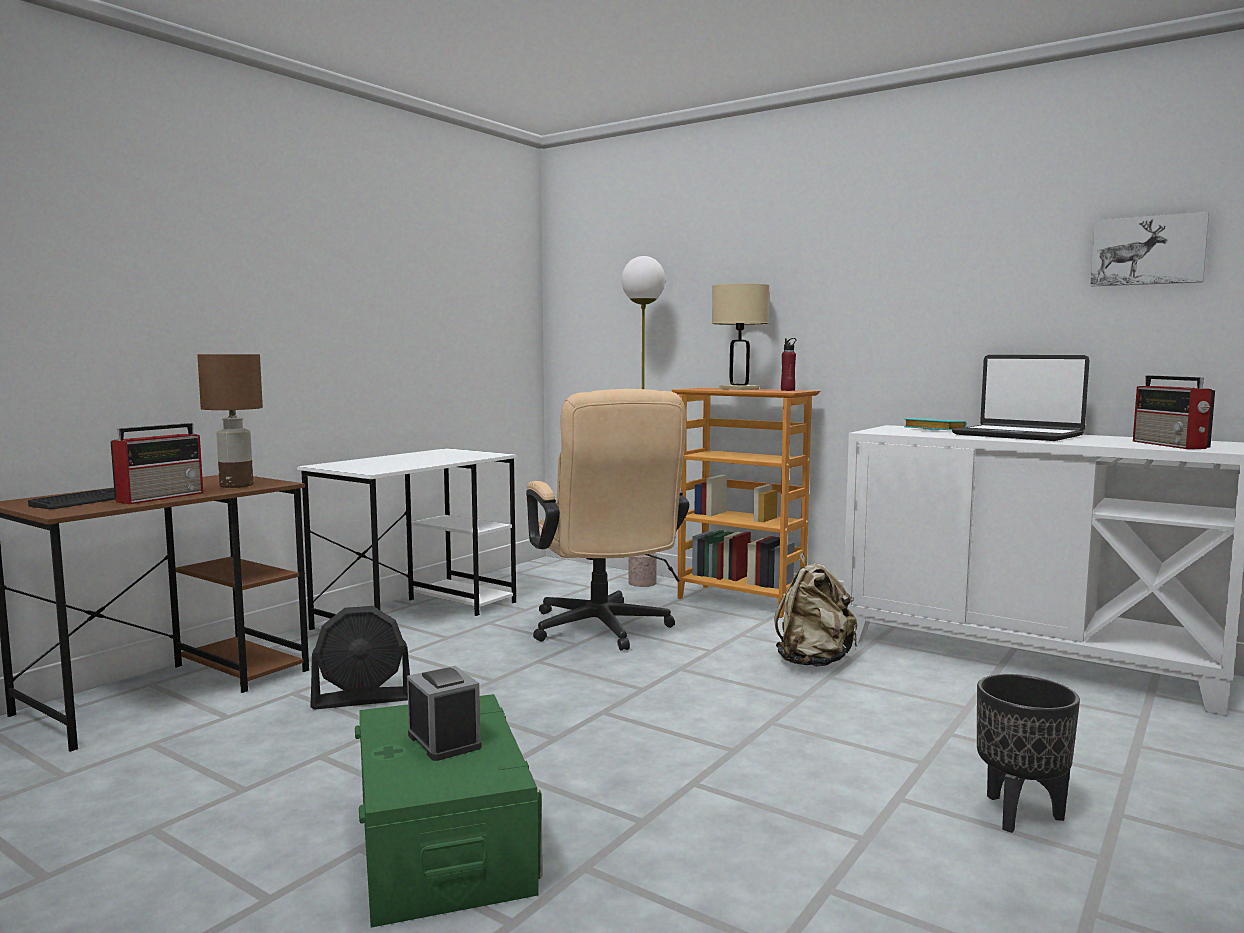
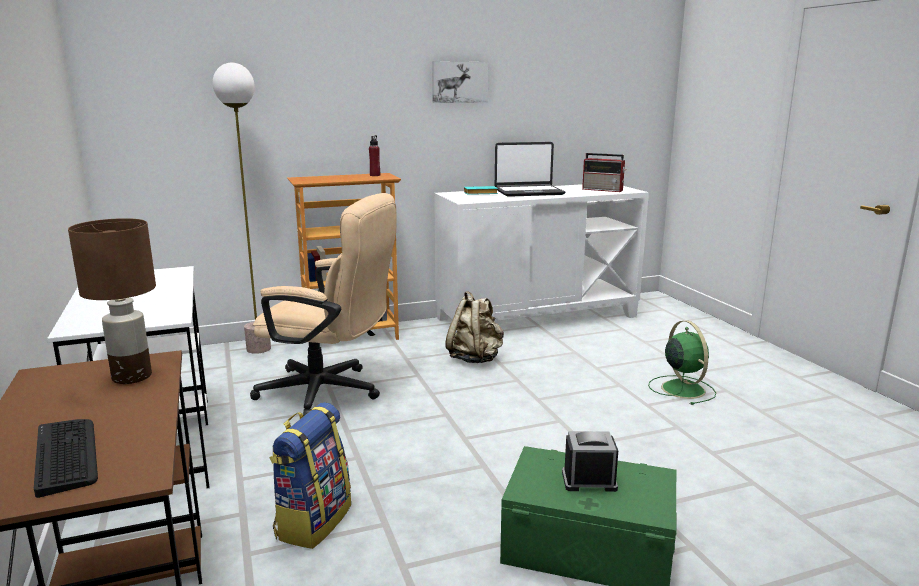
camera: 55 degrees left, 10 degrees up
radio [110,423,203,504] -> none
black fan [310,606,410,709] -> backpack [269,402,351,549]
beige table lamp [712,283,769,390] -> none
black planter [977,674,1080,833] -> green fan [648,320,716,405]
picture [1090,211,1209,286] -> picture moved to [432,61,488,103]

